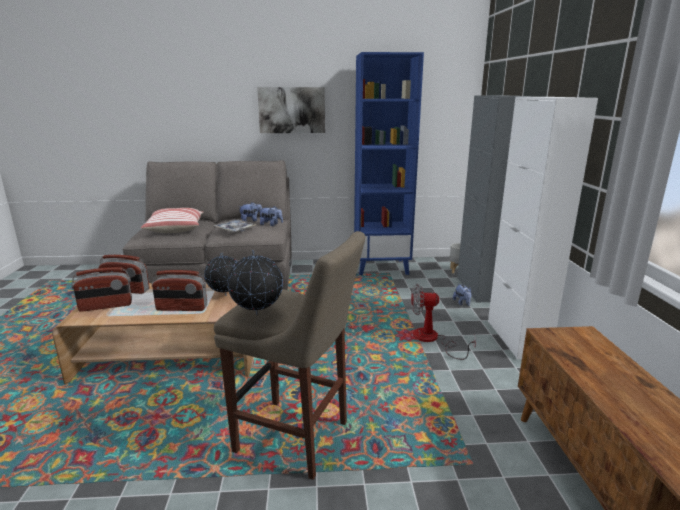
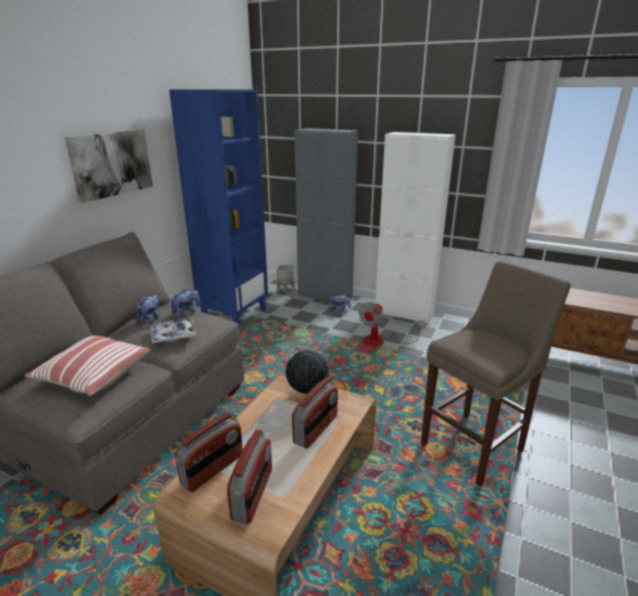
camera: 60 degrees left, 5 degrees up
globe [227,250,283,315] -> none

